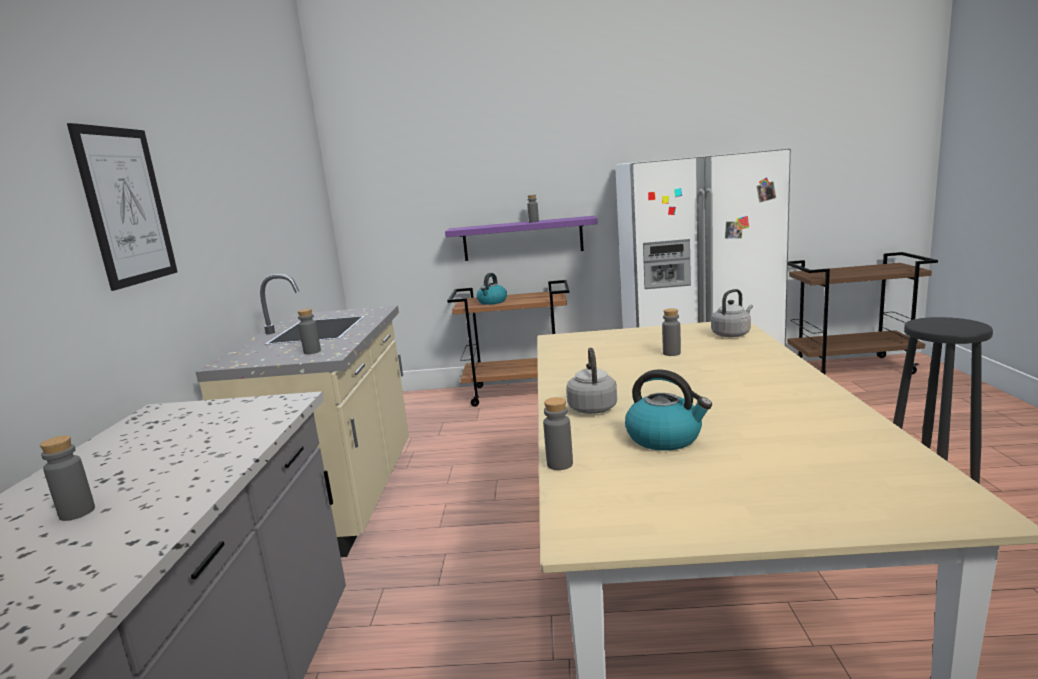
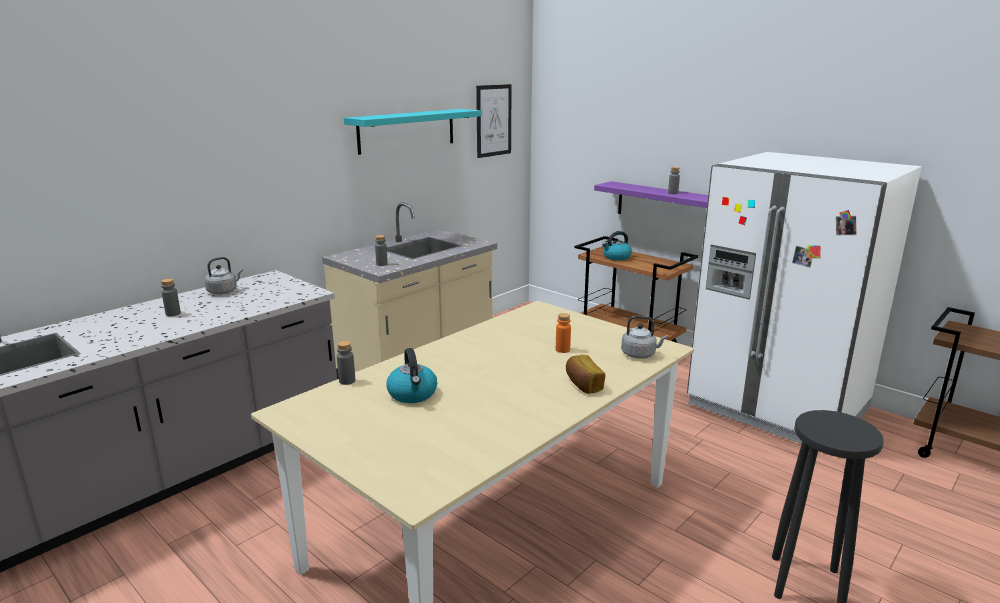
camera: 40 degrees right, 5 degrees up
picture [67,123,178,291] -> picture moved to [476,84,512,158]
grey kettle [566,348,617,414] -> grey kettle moved to [205,257,243,294]
grey bottle [662,308,681,356] -> orange bottle [556,313,571,353]
none -> turquoise shelf [344,109,482,155]
none -> bread [566,355,605,394]

